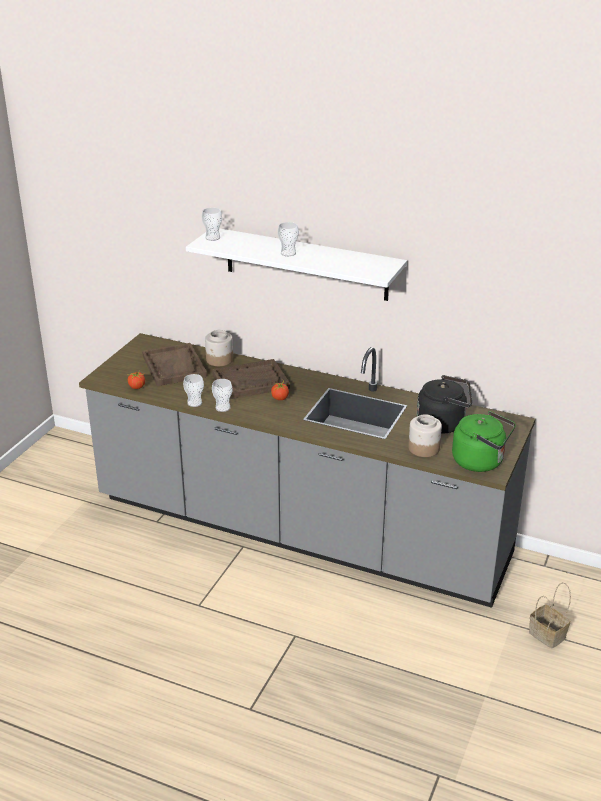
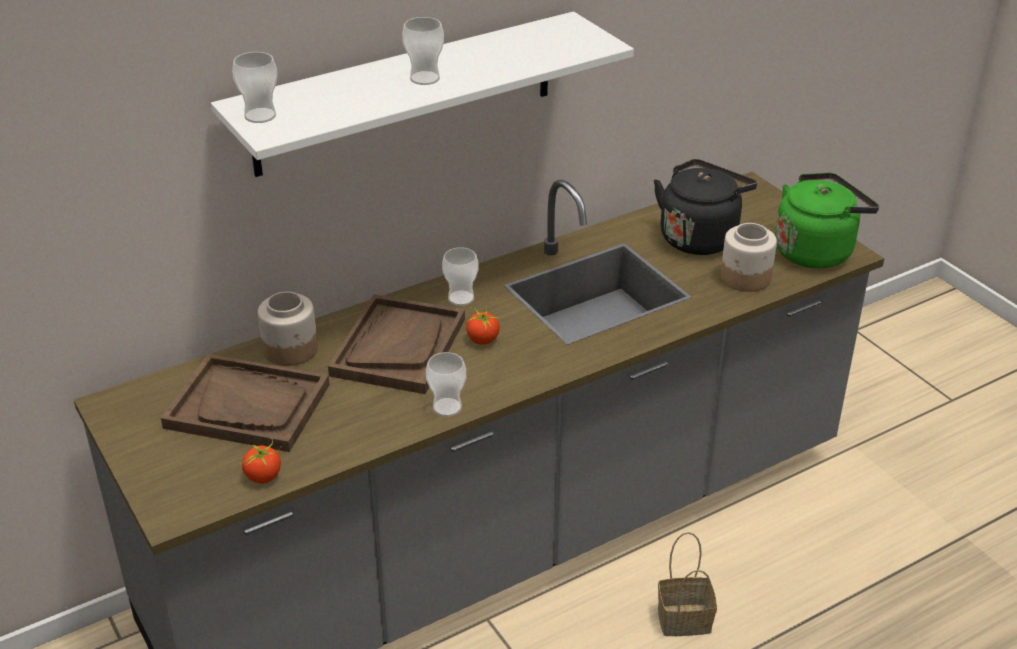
camera: 55 degrees left, 5 degrees up
cup [183,374,204,407] -> cup moved to [442,247,479,306]
basket [529,582,571,649] -> basket moved to [658,532,717,636]

